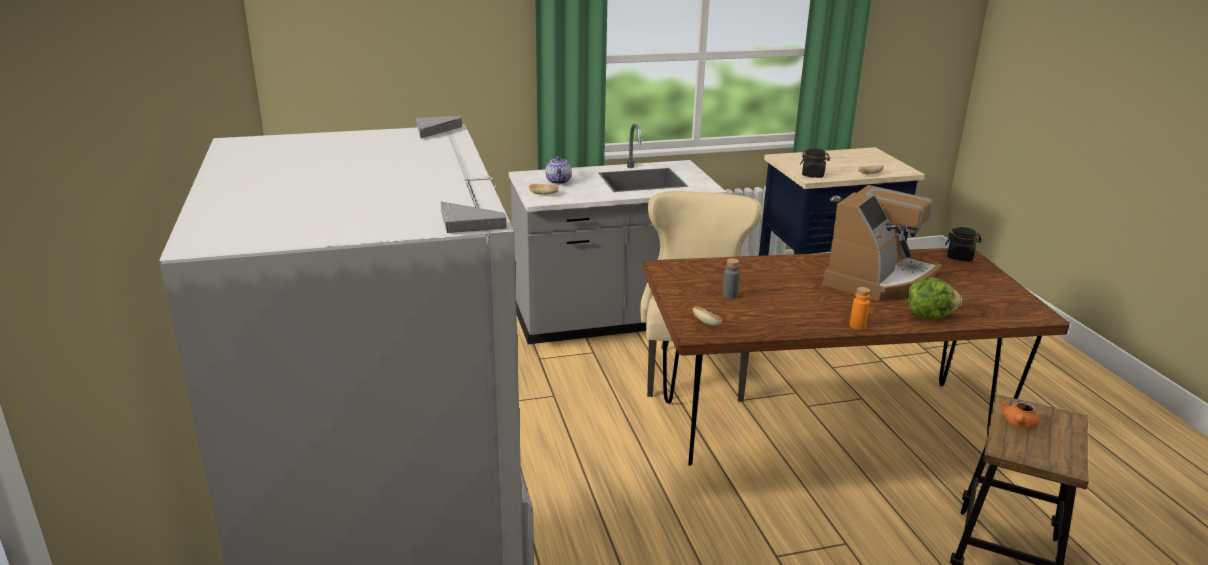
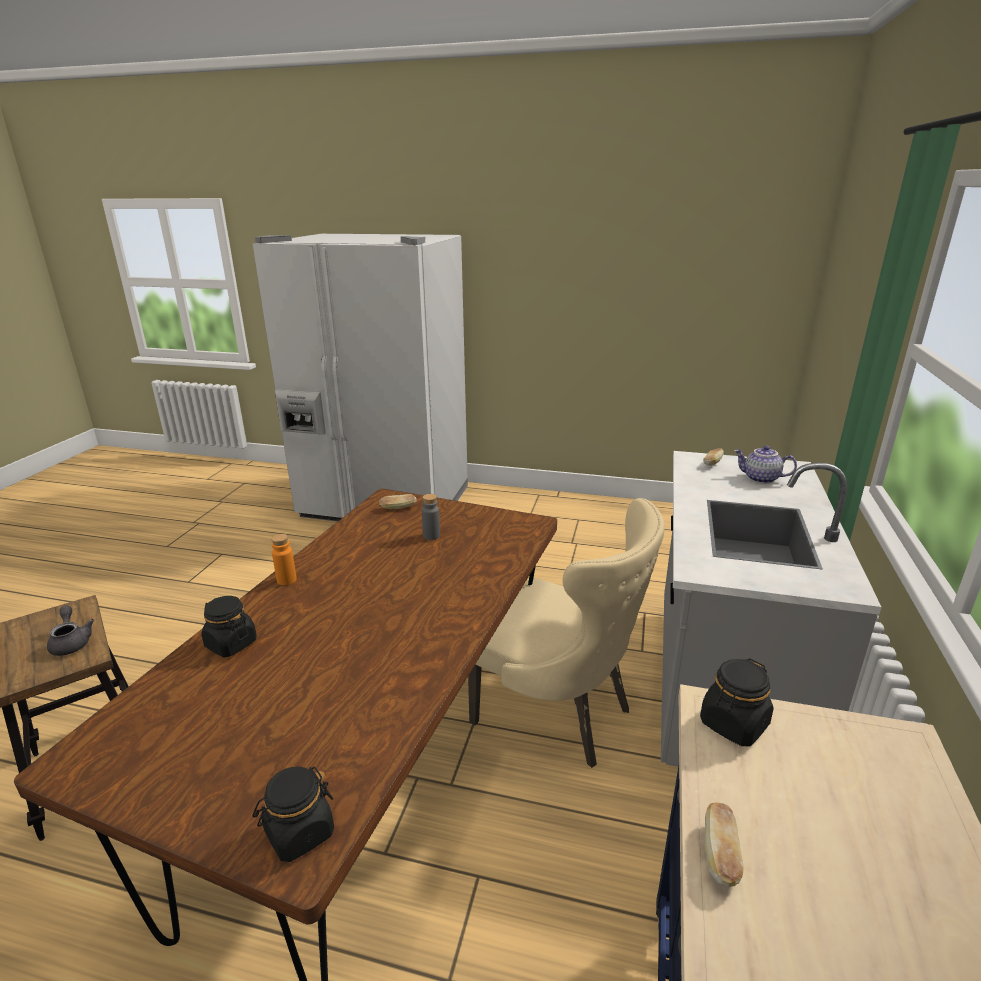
camera: 120 degrees right, 0 degrees up
coffee machine [823,185,942,301] -> none
lettuce [907,278,962,319] -> black jar [201,596,257,657]
orange teapot [999,400,1039,429] -> grey teapot [47,606,94,656]

